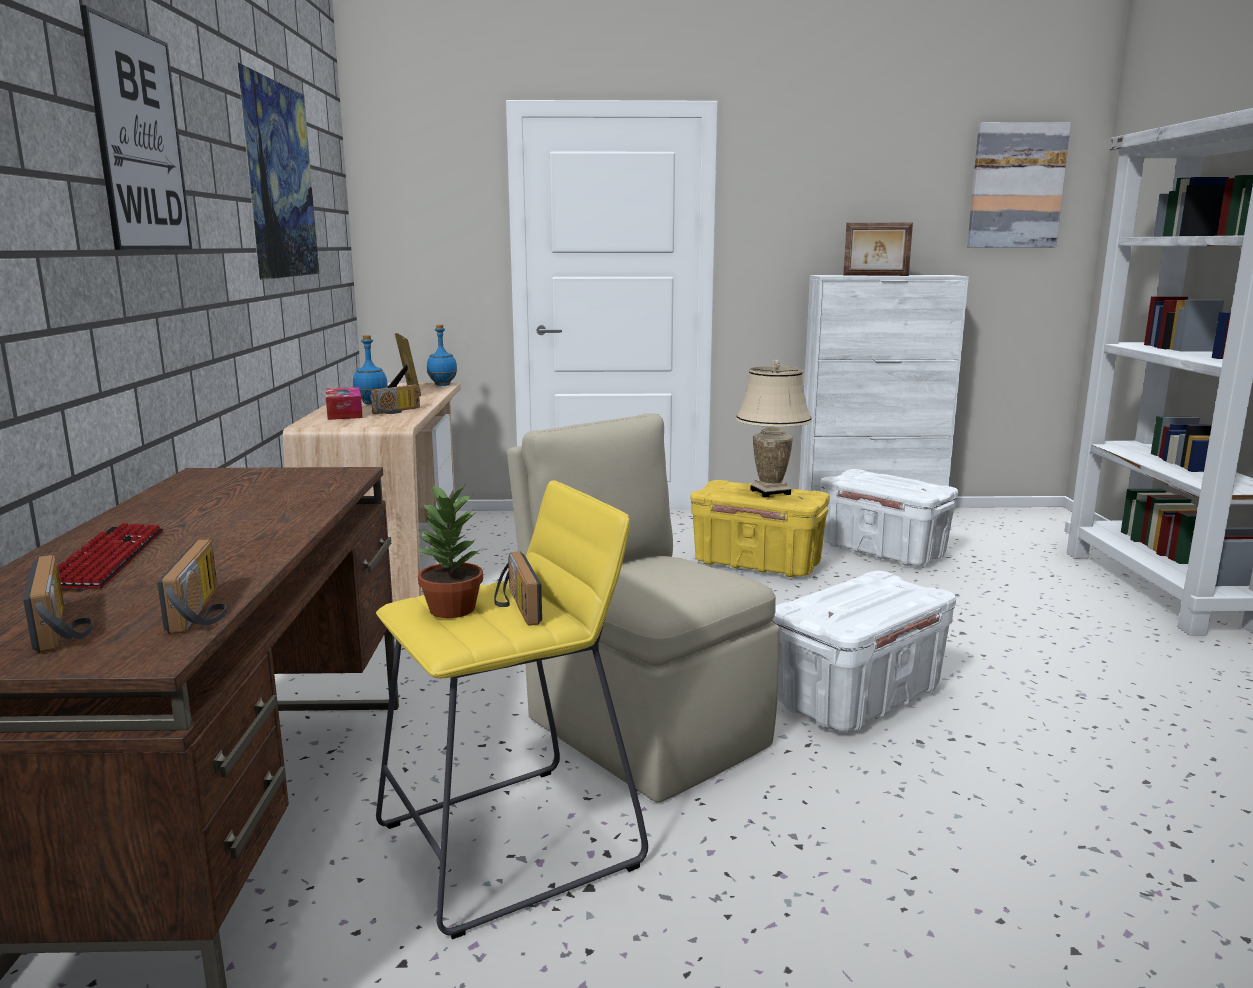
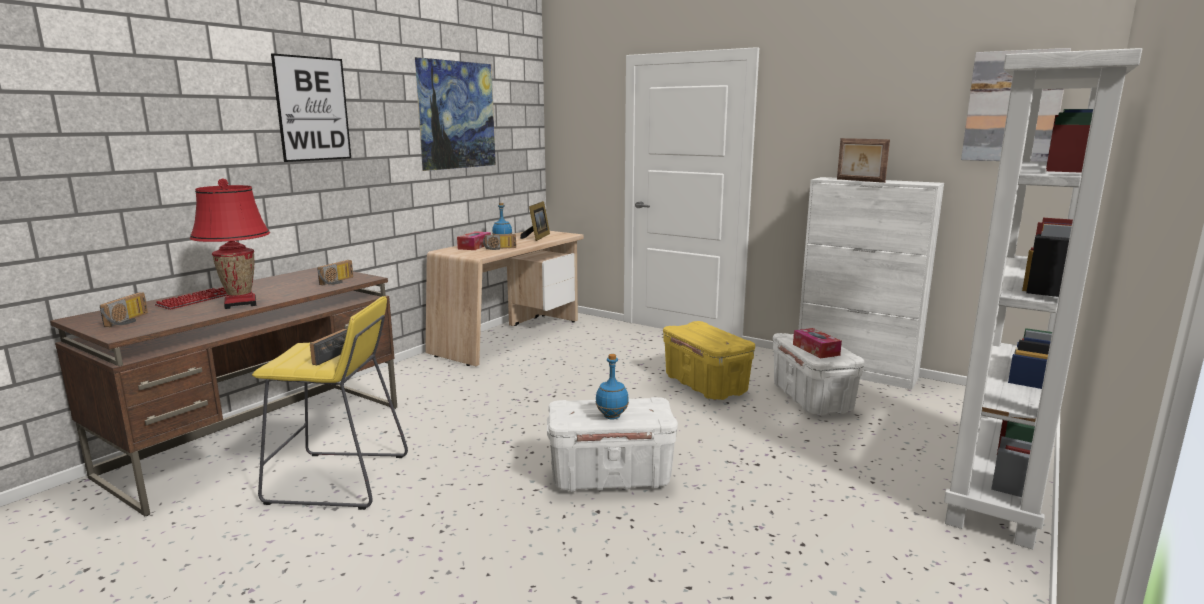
camera: 35 degrees right, 0 degrees up
radio [157,539,227,634] -> radio moved to [317,260,353,285]
potted plant [413,484,483,618] -> none
blue bottle [427,325,457,386] -> blue bottle moved to [596,354,629,419]
beige chair [507,414,780,803] -> none
beige table lamp [736,360,812,497] -> none
none -> red table lamp [190,178,270,309]
none -> tissue box [793,328,842,358]

